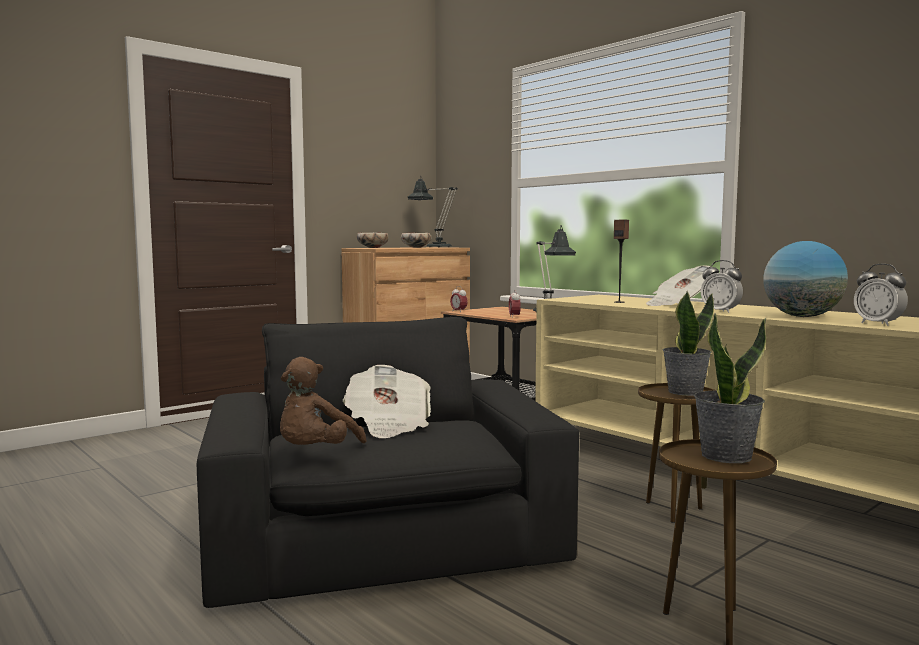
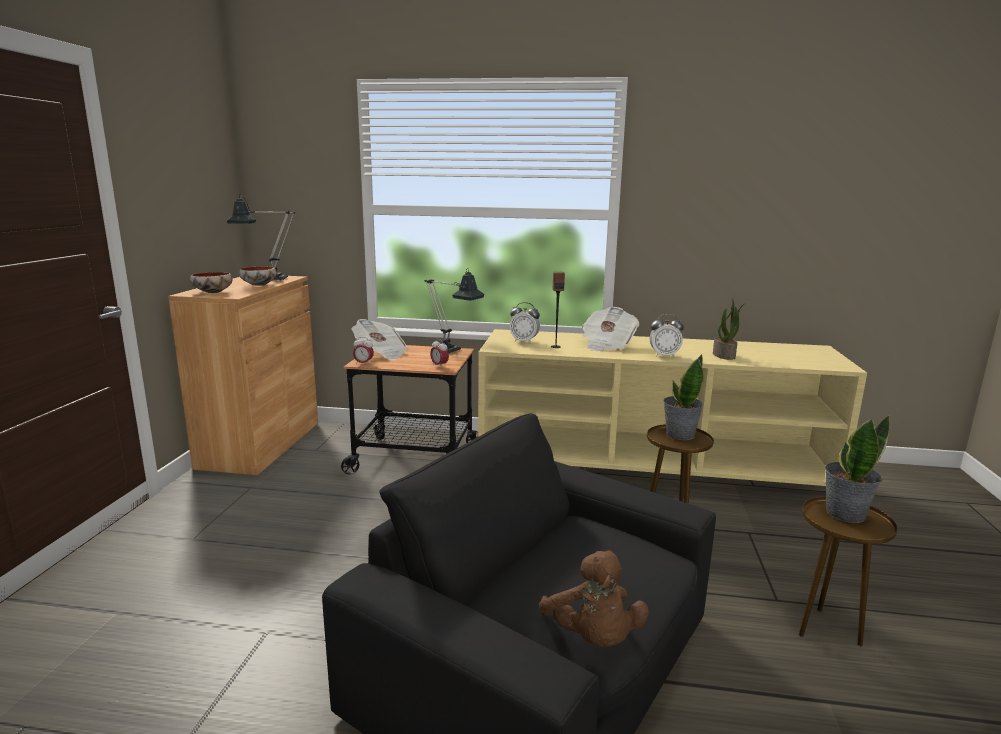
camera: 40 degrees left, 10 degrees up
newspaper [343,365,431,438] -> newspaper moved to [351,319,409,360]
globe [763,241,848,317] -> potted plant [713,299,746,360]
alarm clock [854,264,908,326] -> alarm clock moved to [510,302,540,343]

